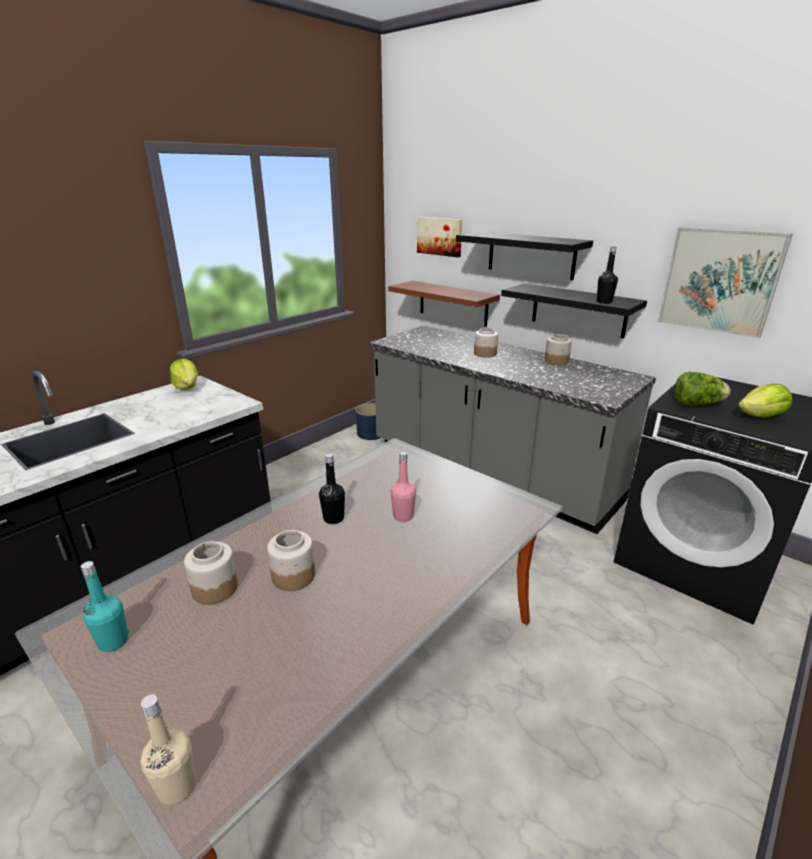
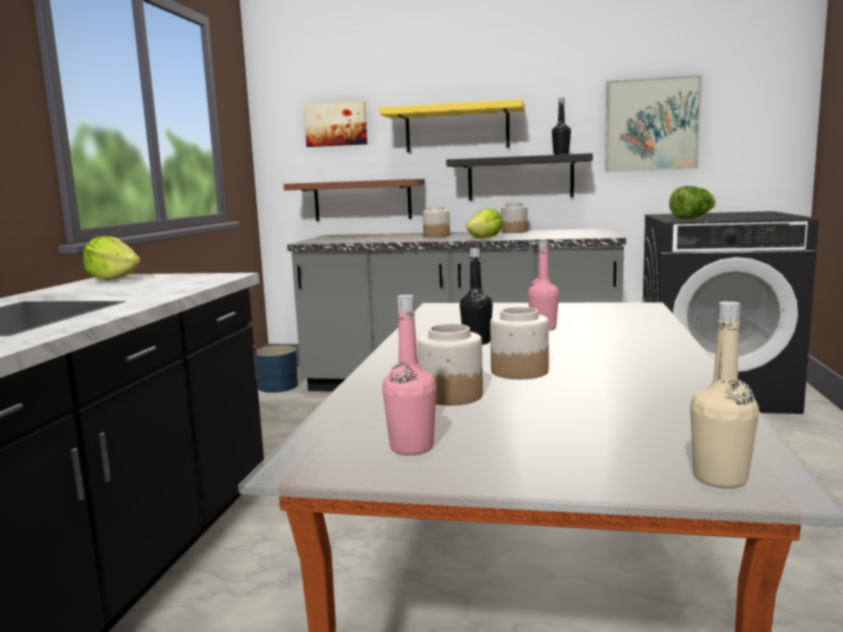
camera: 30 degrees left, 15 degrees down
turquoise bottle [81,561,129,652] -> pink bottle [382,295,436,455]
black shelf [456,232,593,280] -> yellow shelf [380,99,525,152]
lettuce [738,384,793,418] -> lettuce moved to [466,208,503,239]

